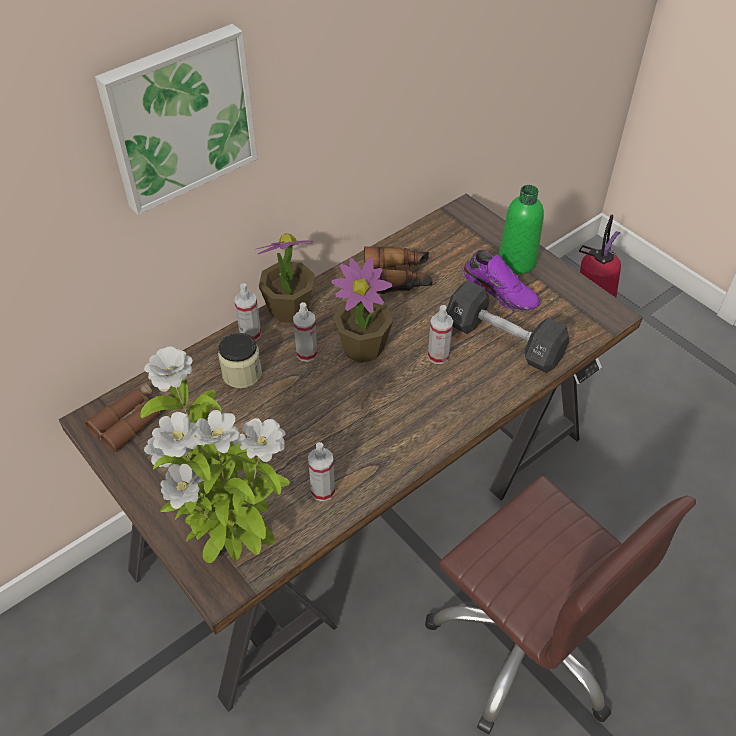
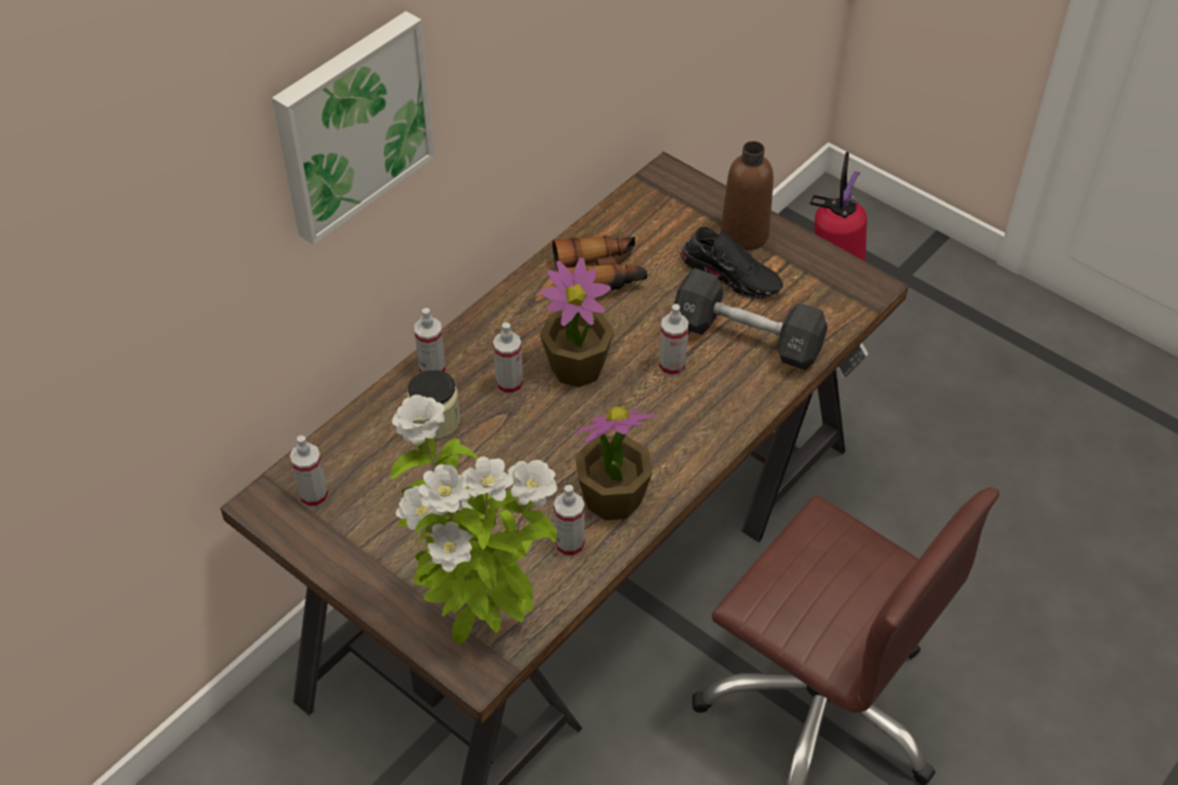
camera: 10 degrees left, 0 degrees up
brown binoculars [85,381,161,452] -> spray bottle [290,435,329,508]
potted plant [255,233,315,323] -> potted plant moved to [575,407,657,520]
purple shoe [462,250,540,312] -> black shoe [680,227,783,299]
green bottle [499,185,544,274] -> brown bottle [721,141,774,251]

